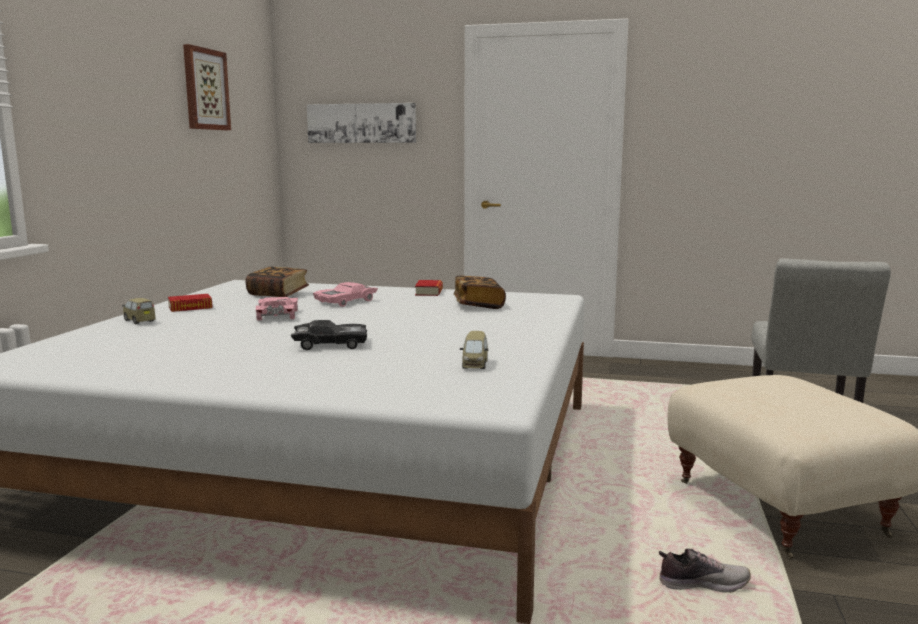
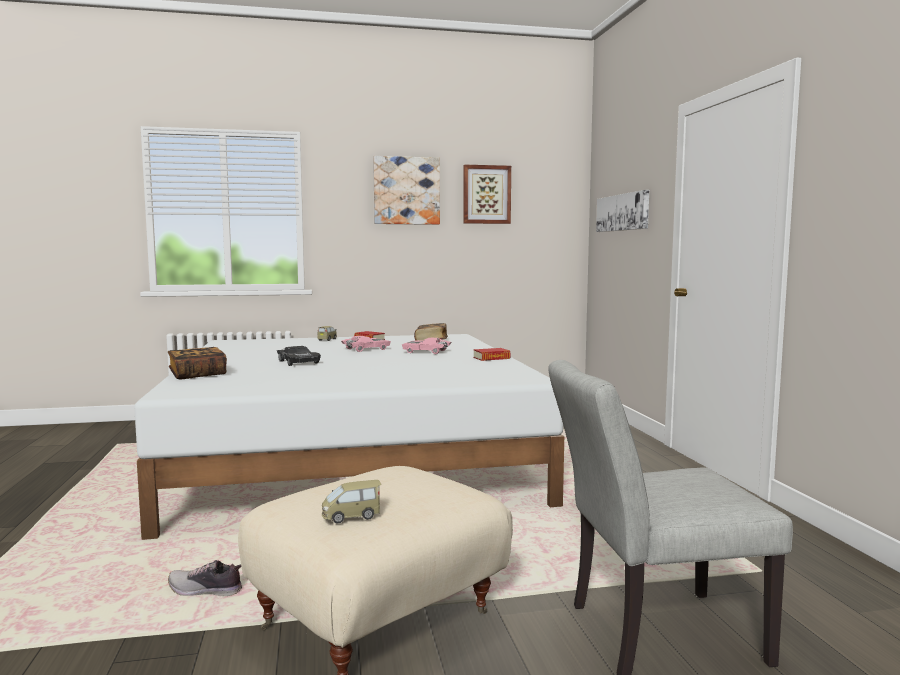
camera: 65 degrees right, 5 degrees down
book [454,276,506,309] -> book moved to [168,347,227,379]
toy car [460,331,488,369] -> toy car moved to [322,480,381,524]
shoe [659,548,751,593] -> shoe turned 120 degrees clockwise [168,560,242,596]
none -> picture [373,156,440,225]

